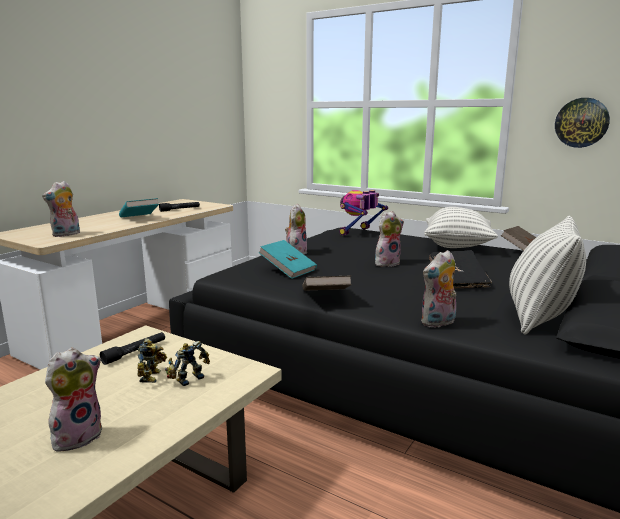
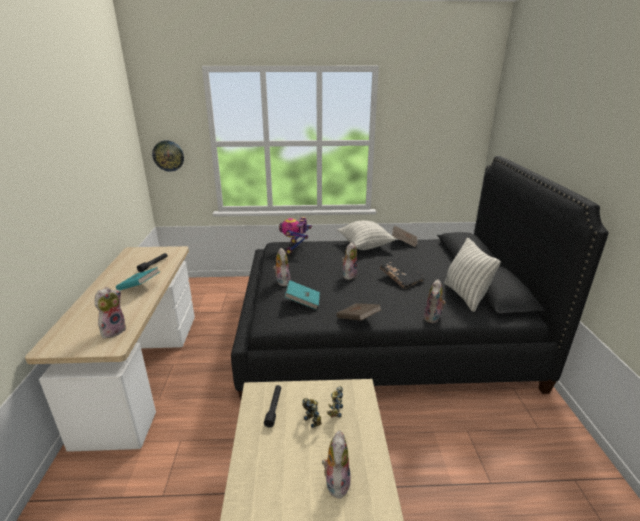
camera: 35 degrees left, 10 degrees up
plush toy [42,181,80,237] -> plush toy turned 150 degrees counterclockwise [95,287,126,339]
wall clock [555,98,610,148] -> wall clock moved to [152,141,184,172]

